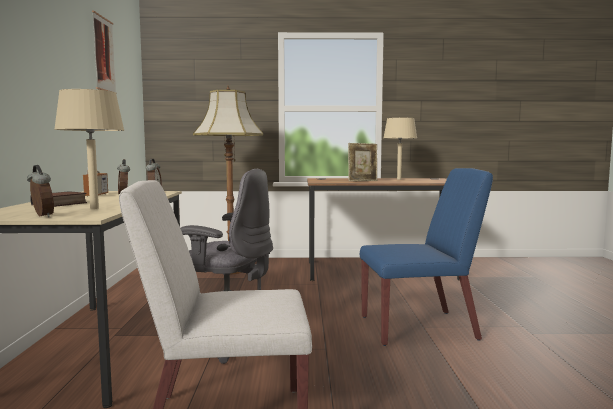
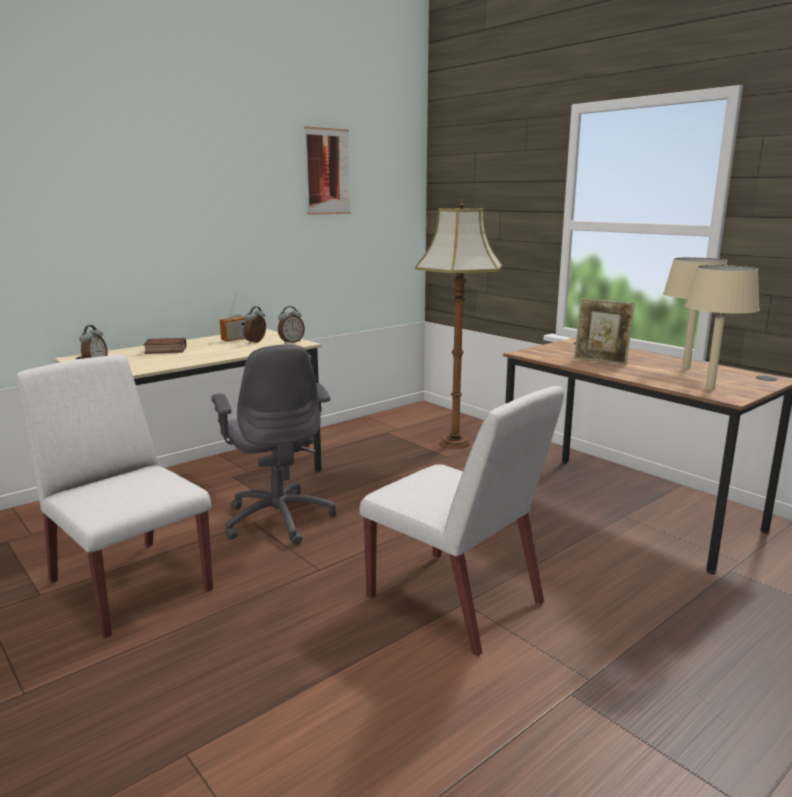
camera: 50 degrees right, 10 degrees up
beige table lamp [54,89,125,209] -> beige table lamp moved to [685,265,760,390]
blue chair [360,168,493,346] -> white chair [360,386,564,657]

